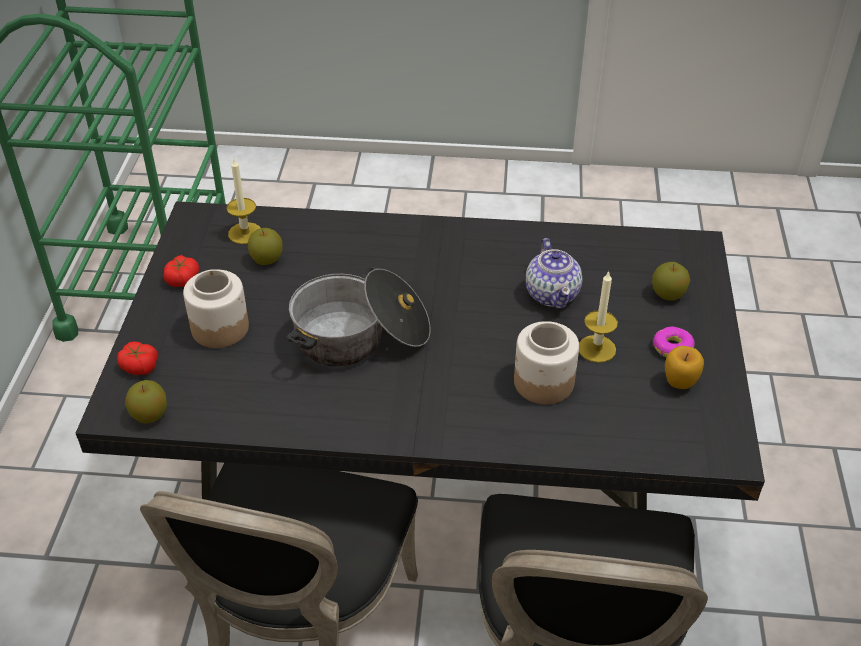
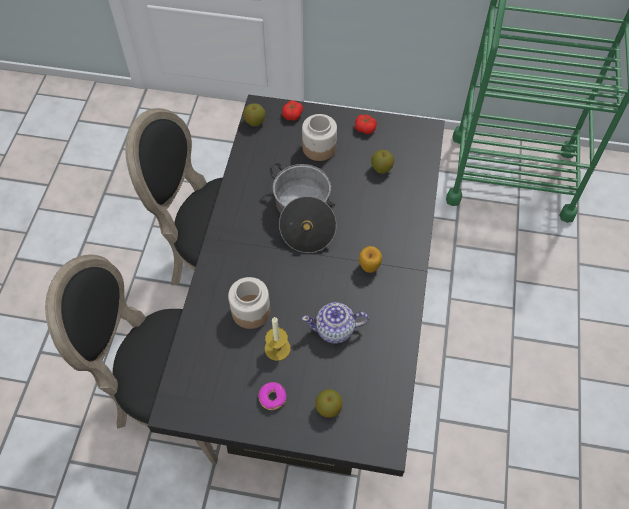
camera: 95 degrees right, 15 degrees up
candle [227,159,260,244] -> none
apple [665,346,704,389] -> apple moved to [359,246,382,273]

